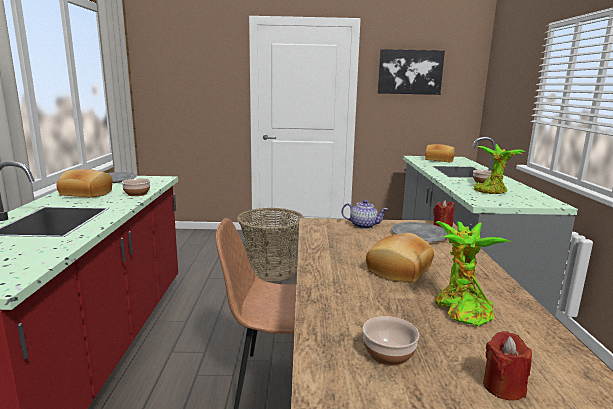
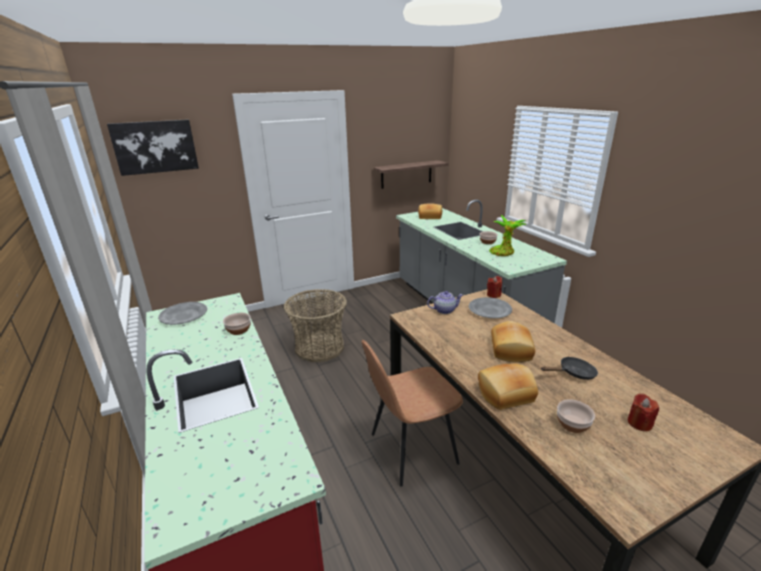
camera: 25 degrees left, 10 degrees up
bread [56,169,113,197] -> bread moved to [478,364,538,410]
picture [378,49,445,95] -> picture moved to [107,119,199,176]
potted plant [435,221,512,326] -> black frying pan [541,357,598,380]
none -> shelf [374,160,448,189]

